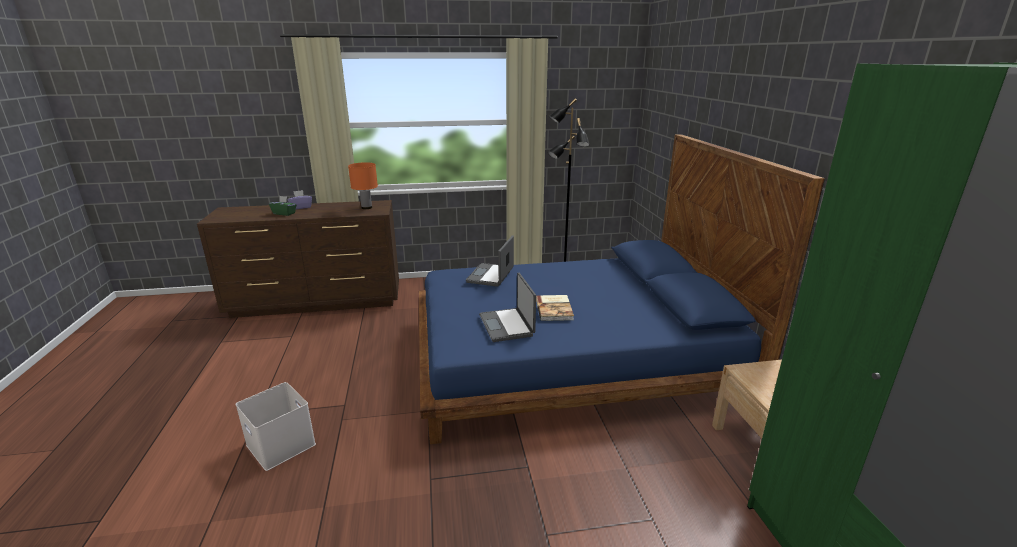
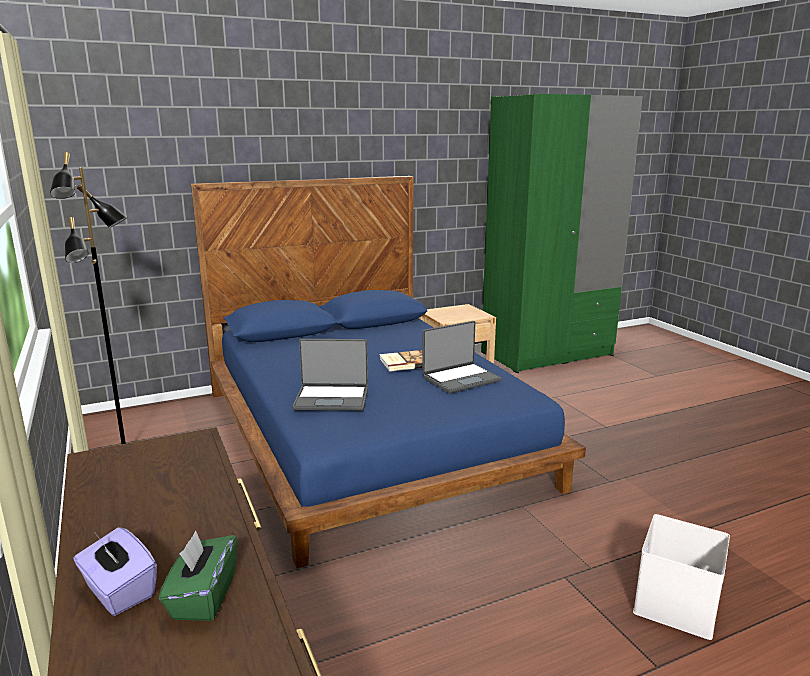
camera: 105 degrees left, 5 degrees down
orange table lamp [348,162,378,209] -> none

